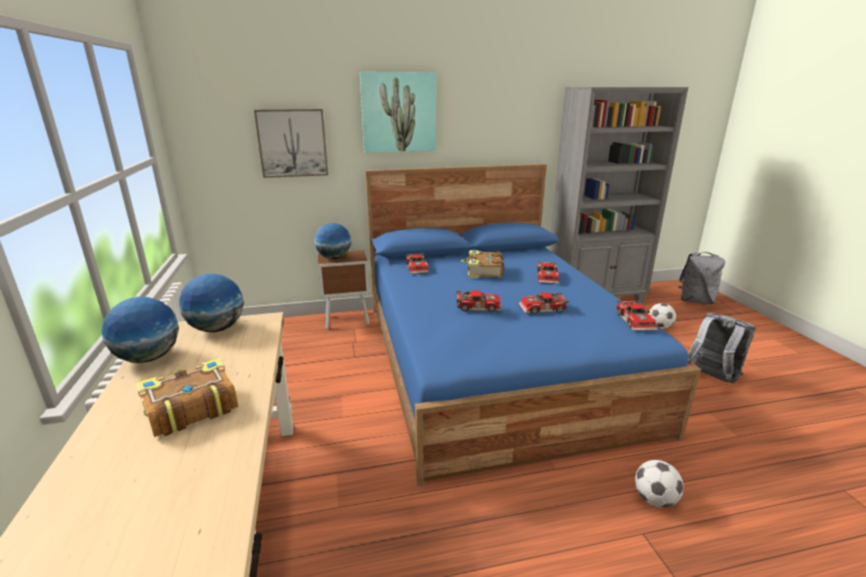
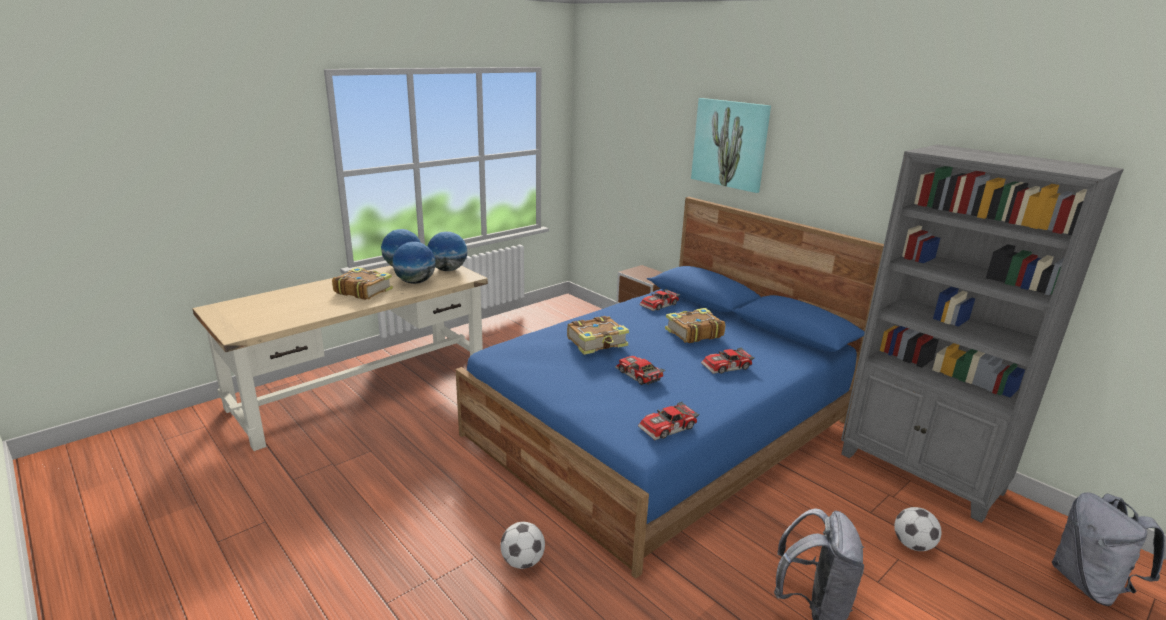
camera: 60 degrees right, 0 degrees up
picture [254,109,328,178] -> none
globe [315,223,351,259] -> globe moved to [392,242,436,284]
toy car [456,291,502,312] -> book [567,316,629,355]

